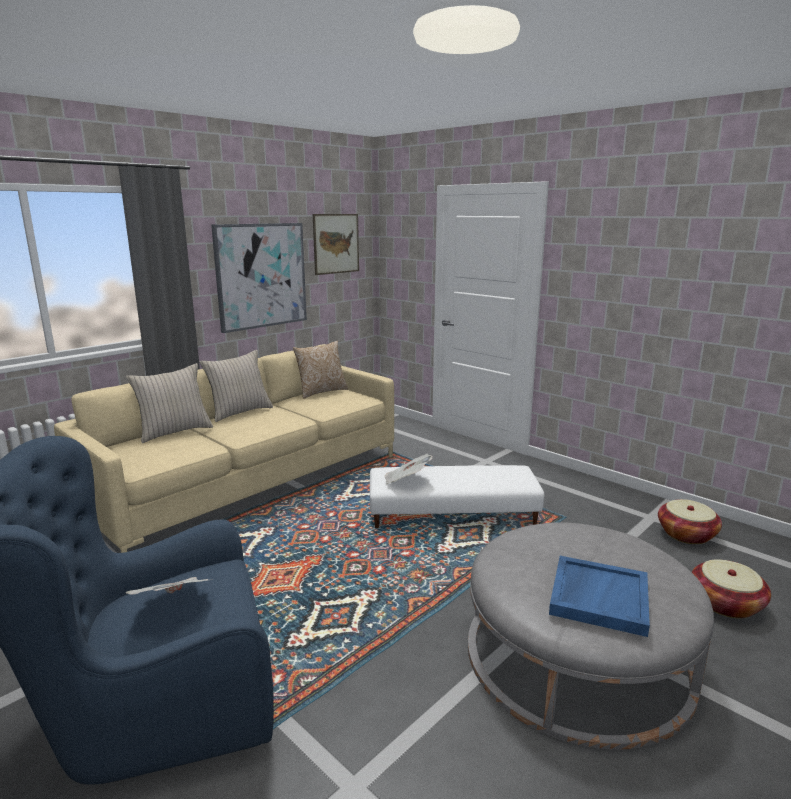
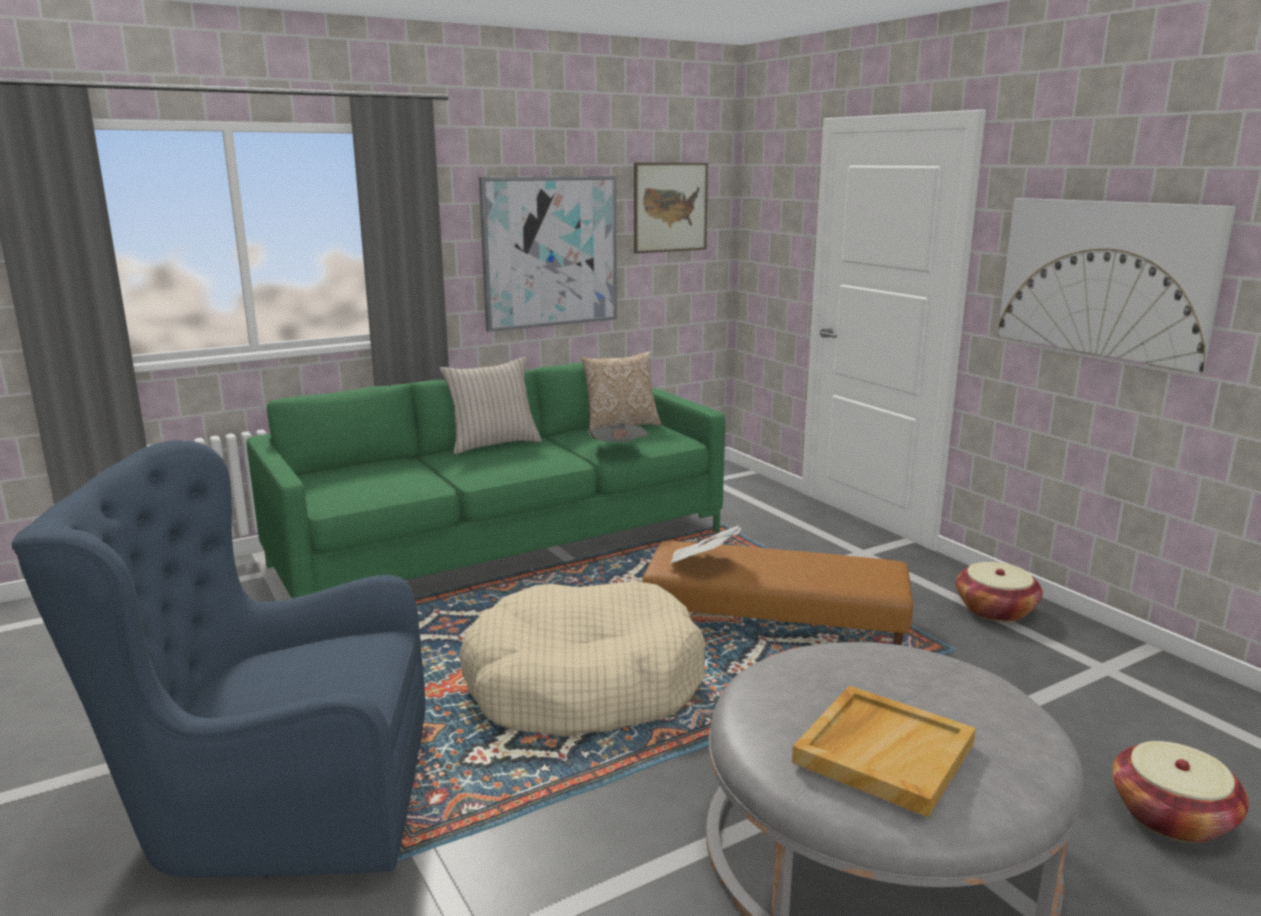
camera: 15 degrees right, 0 degrees up
beige sofa [54,344,394,553] -> green sofa [247,356,725,598]
beige pillow [126,363,213,443] -> none
newspaper [126,577,208,594] -> newspaper moved to [587,424,649,442]
white ottoman [370,465,545,528] -> brown ottoman [642,541,913,645]
blue tray [549,556,650,637] -> beige tray [792,686,976,817]
basket [658,499,722,544] -> basket moved to [956,562,1043,622]
none -> beige dog bed [459,581,706,737]
none -> picture [998,198,1236,373]

